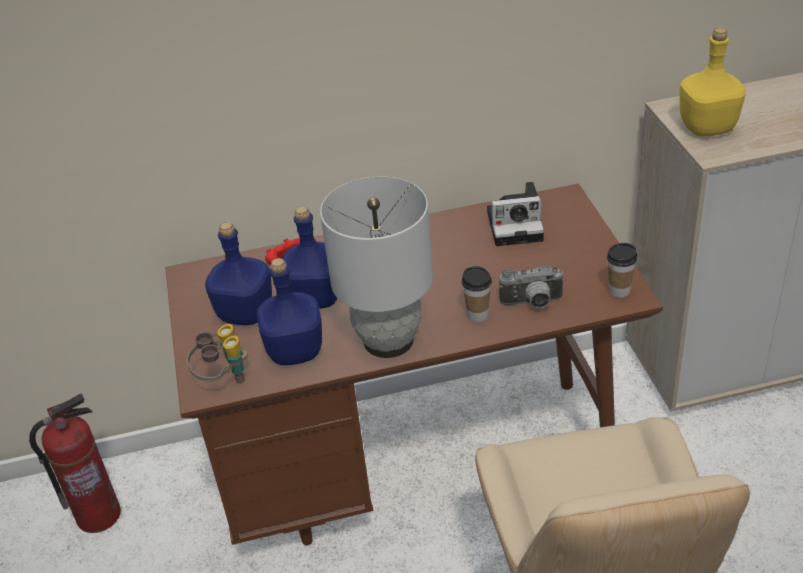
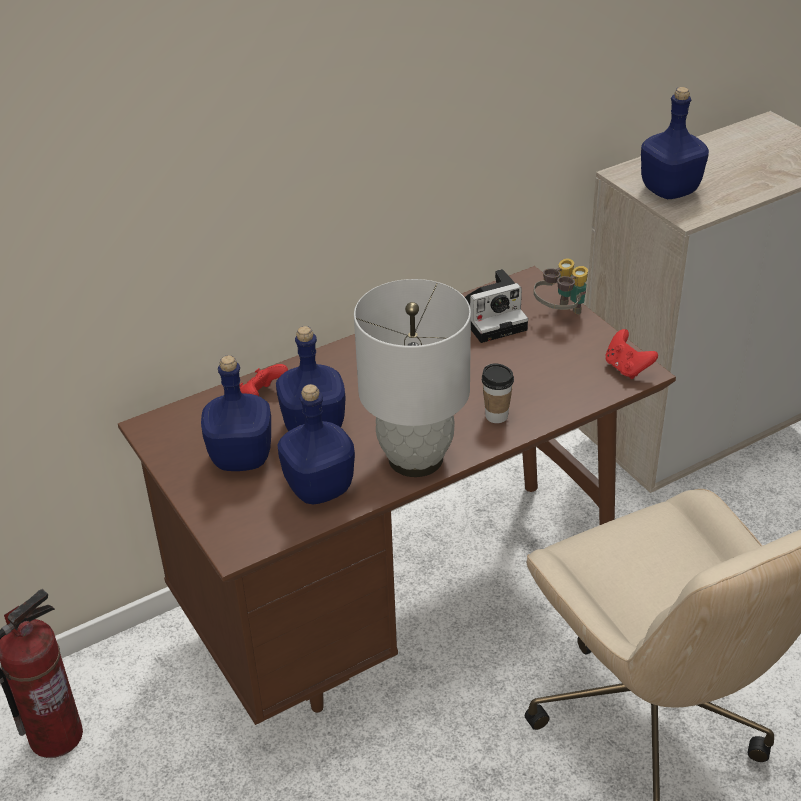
camera: 20 degrees left, 0 degrees up
binoculars [187,324,248,384] -> binoculars moved to [534,258,588,315]
camera [499,266,564,308] -> none
cup [607,243,637,298] -> red game controller [605,329,658,379]
yellow bottle [680,28,746,136] -> blue bottle [641,87,709,199]

